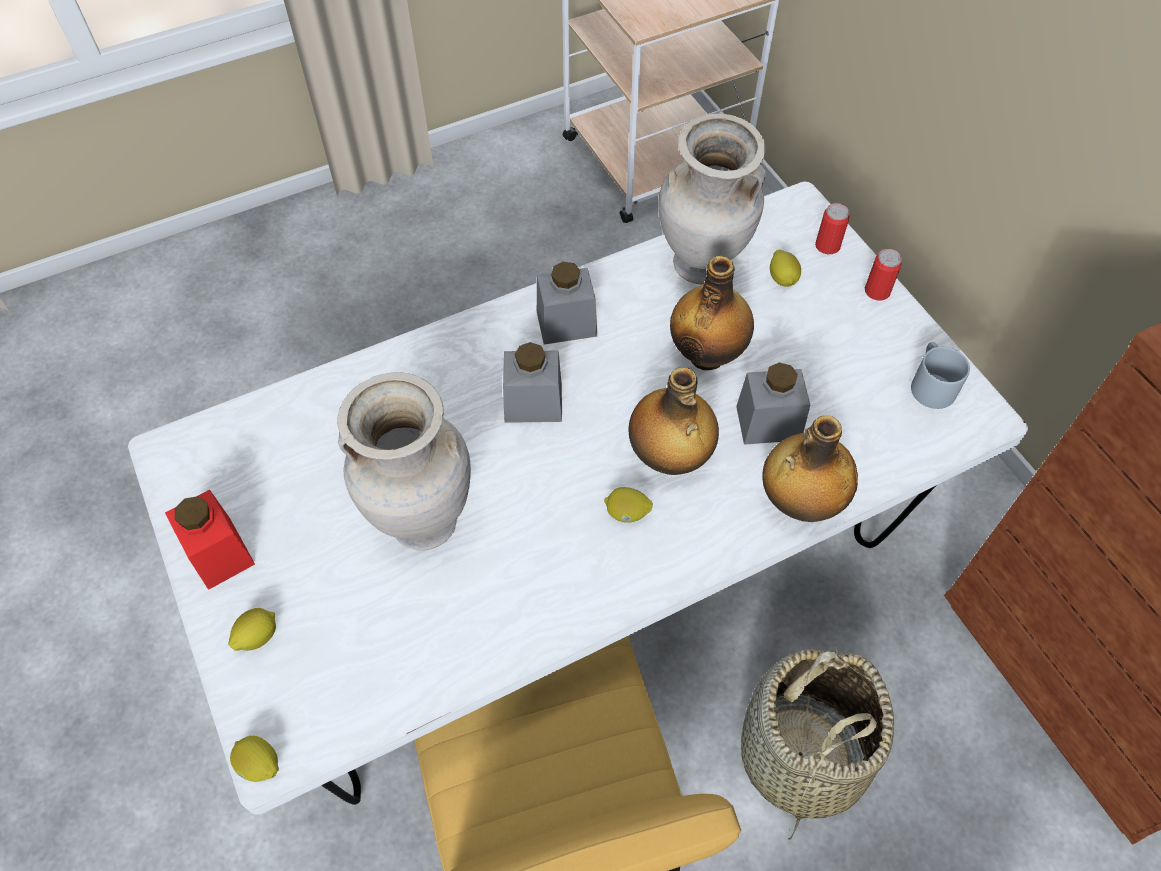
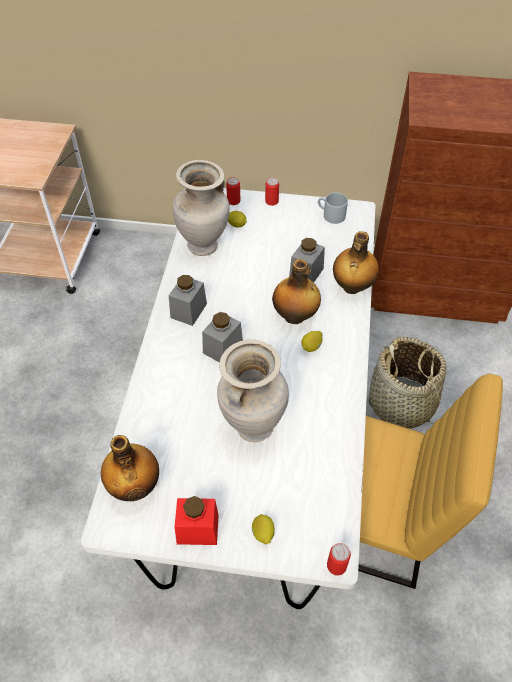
camera: 55 degrees left, 5 degrees down
lemon [230,736,279,782] -> can [327,543,351,575]
bottle [670,256,754,370] -> bottle moved to [101,435,159,501]

